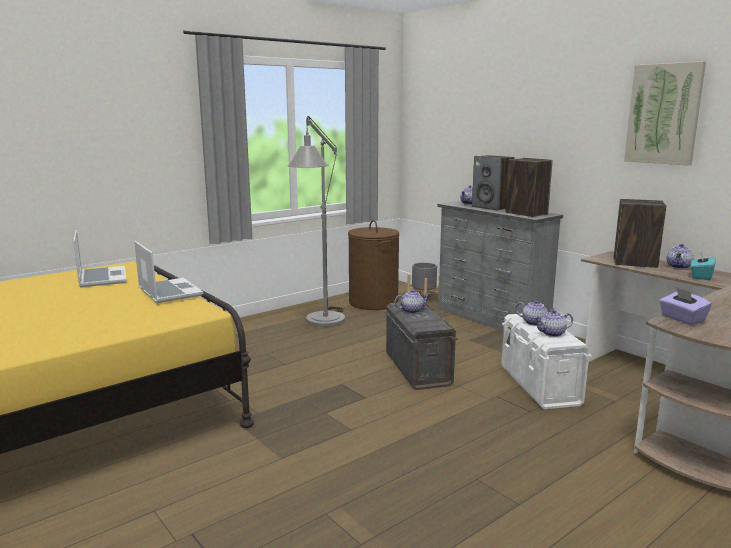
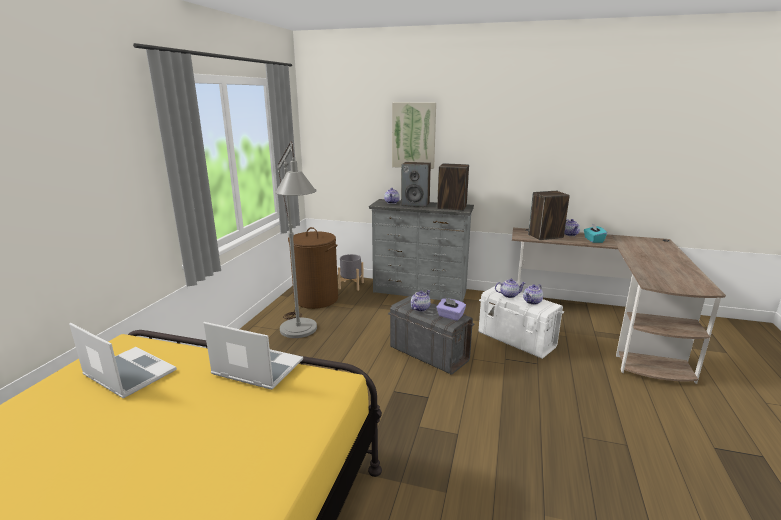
camera: 35 degrees left, 5 degrees up
picture [624,61,706,166] -> picture moved to [392,103,436,169]
purple tissue box [659,287,712,325] -> purple tissue box moved to [436,298,466,321]

